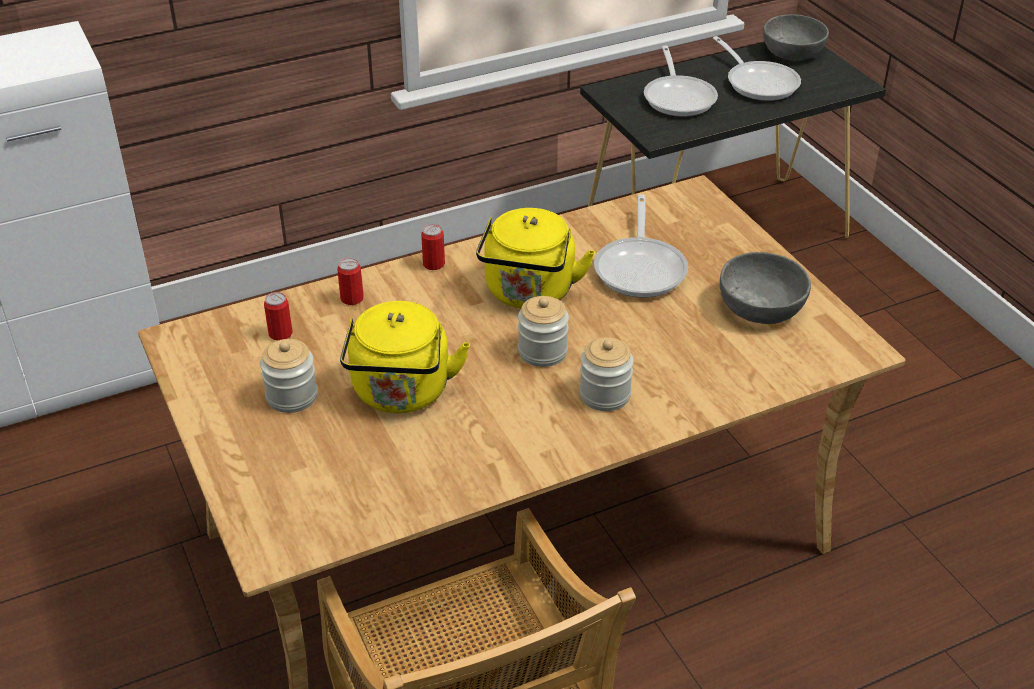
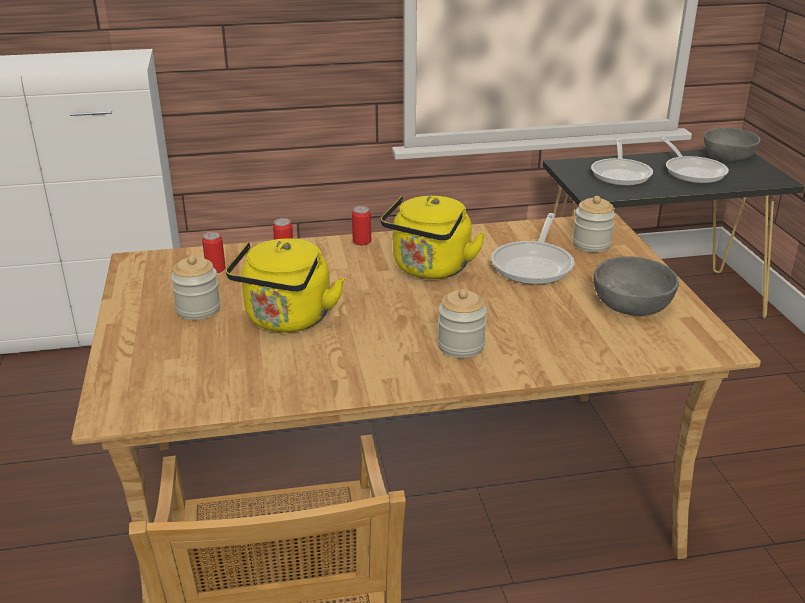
camera: 15 degrees right, 10 degrees down
jar [518,296,569,367] -> jar moved to [572,196,615,253]

